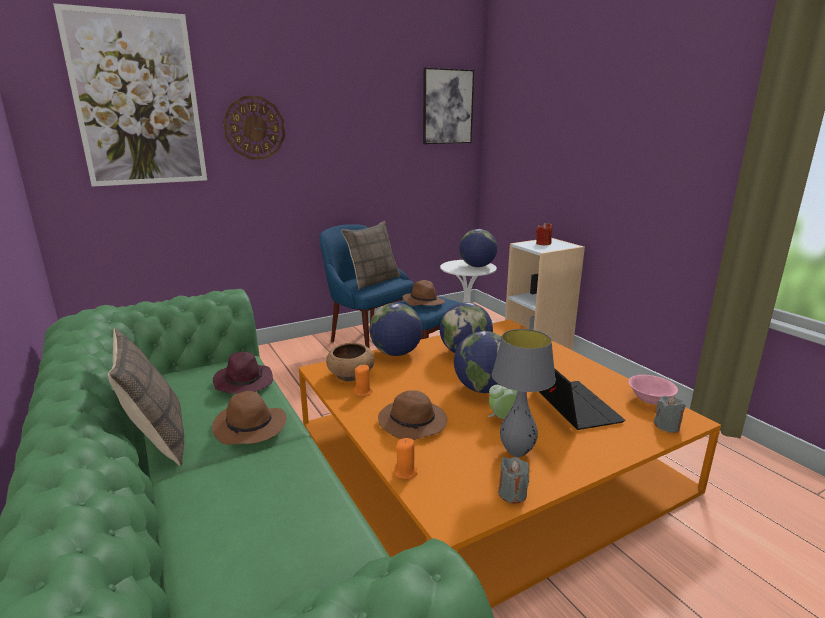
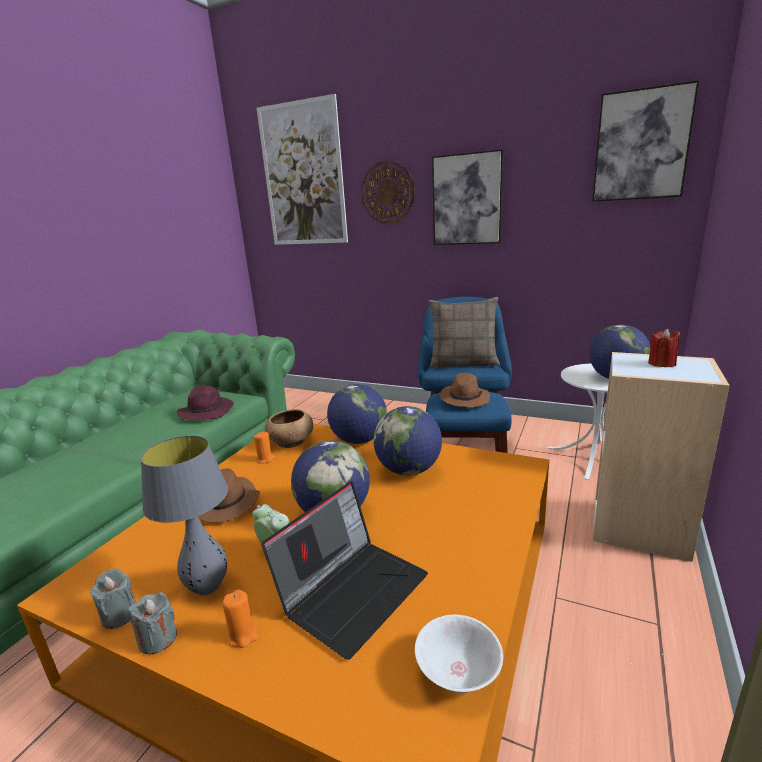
camera: 55 degrees right, 0 degrees up
pillow [108,328,184,466] -> none
brown hat [212,391,286,445] -> none
orange candle [394,438,418,479] -> orange candle moved to [222,590,258,648]
pink bowl [628,375,678,404] -> white bowl [415,615,503,693]
grey candle [654,396,685,433] -> grey candle moved to [128,592,177,654]
none -> picture [432,149,503,245]

